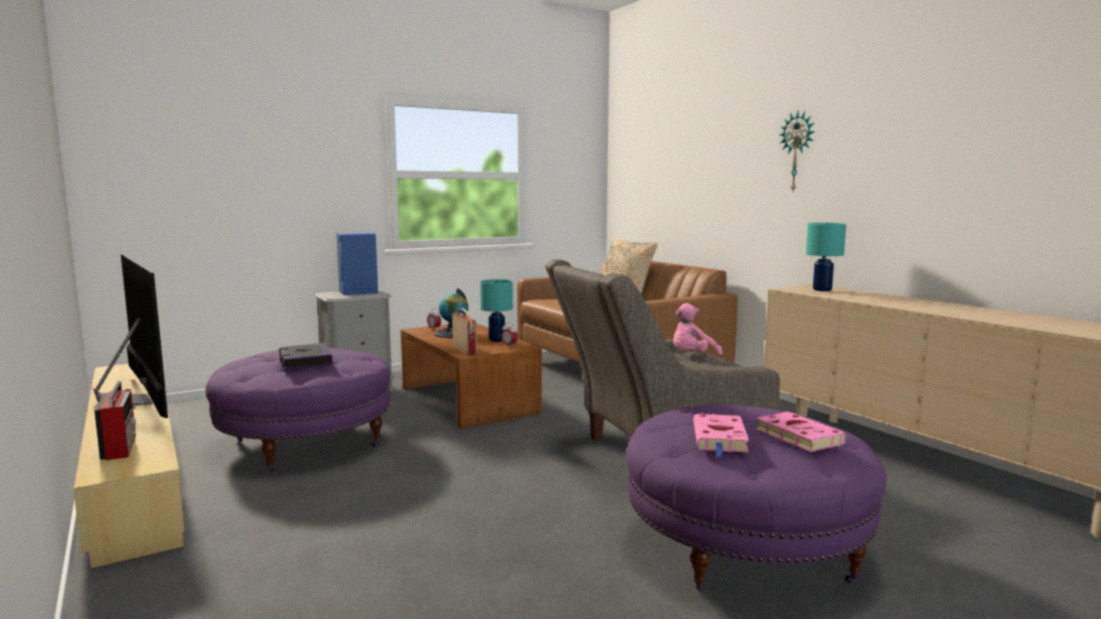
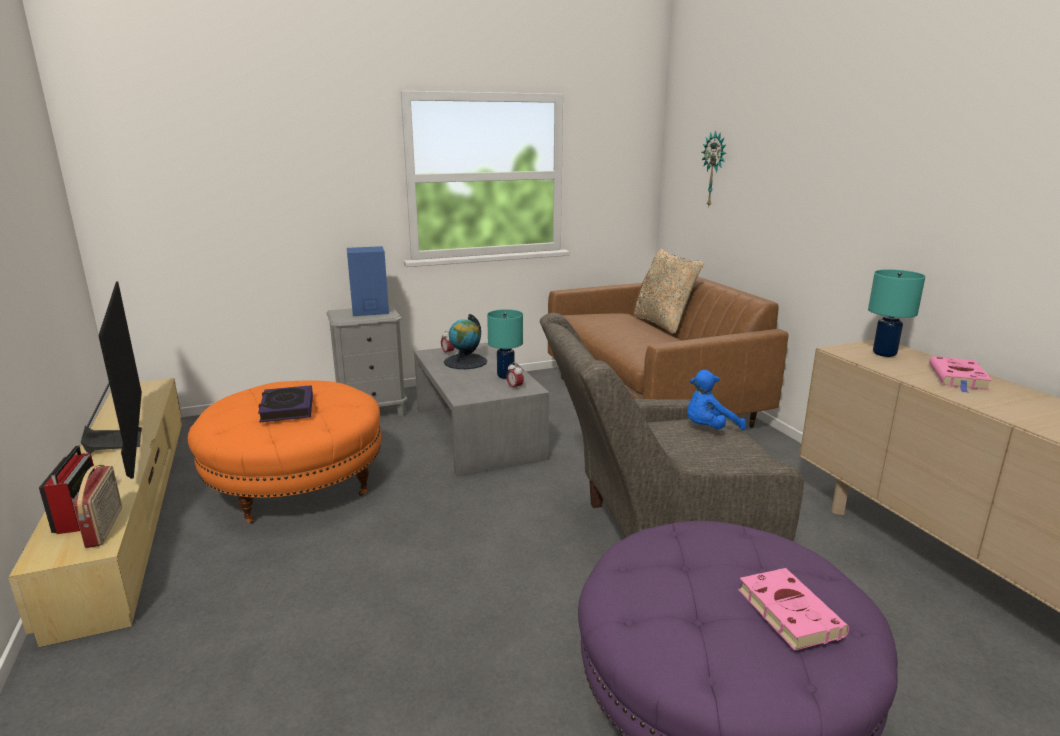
camera: 10 degrees right, 10 degrees up
purple ottoman [205,348,391,471] -> orange ottoman [188,380,381,523]
brown coffee table [401,324,542,429] -> grey coffee table [414,343,549,476]
radio [452,308,477,354] -> radio moved to [74,465,122,548]
pink plush toy [673,303,723,355] -> blue plush toy [687,370,746,430]
pink book [693,414,749,458] -> pink book moved to [929,356,993,393]
wall clock [780,111,814,191] -> wall clock moved to [702,131,726,208]

